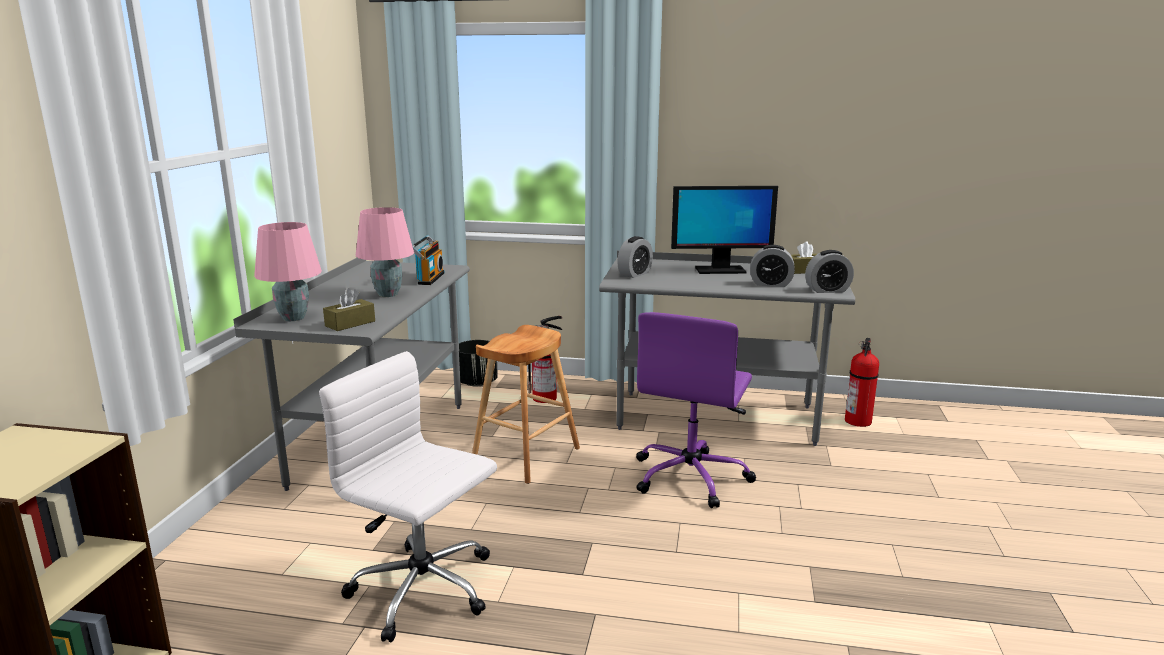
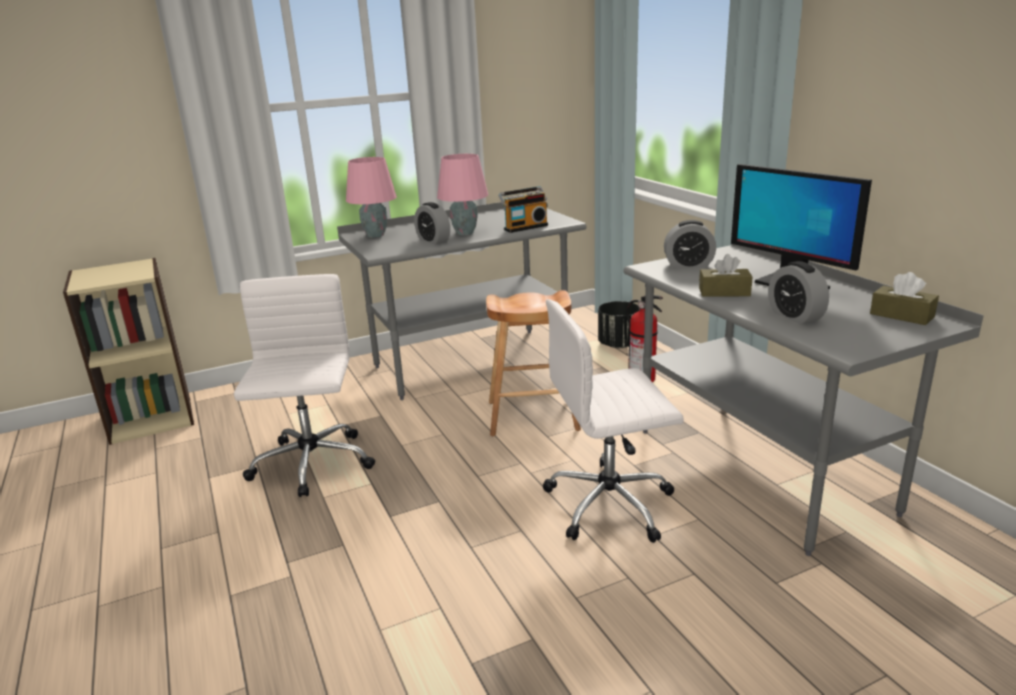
camera: 55 degrees right, 5 degrees up
brown tissue box [323,288,375,331] -> brown tissue box moved to [699,254,752,297]
purple office chair [636,312,756,508] -> white office chair [543,299,684,543]
alarm clock [805,250,854,293] -> alarm clock moved to [414,202,450,245]
fire extinguisher [845,338,879,427] -> none

